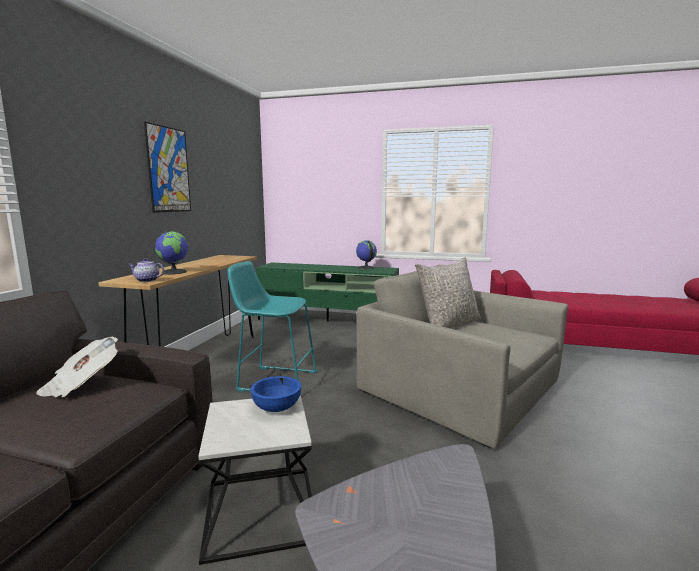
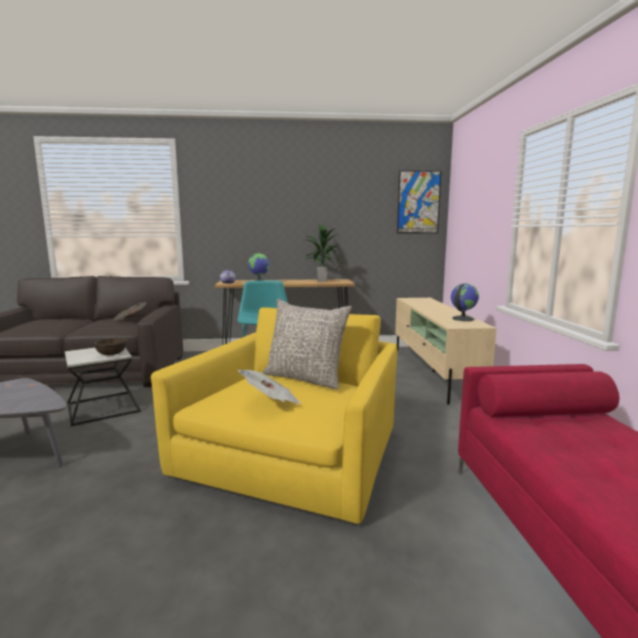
camera: 70 degrees right, 0 degrees up
picture [144,122,191,213] -> picture moved to [397,170,442,234]
blue bowl [250,376,301,412] -> brown bowl [94,338,127,355]
green tv stand [256,263,399,321] -> beige tv stand [395,298,497,405]
grey armchair [356,265,568,448] -> yellow armchair [151,307,397,524]
none -> newspaper [238,370,302,404]
none -> potted plant [304,224,346,282]

